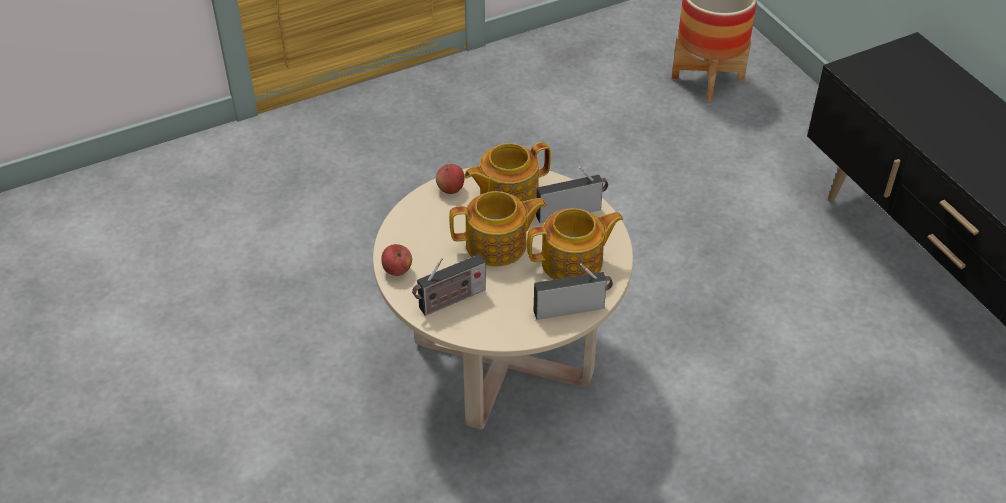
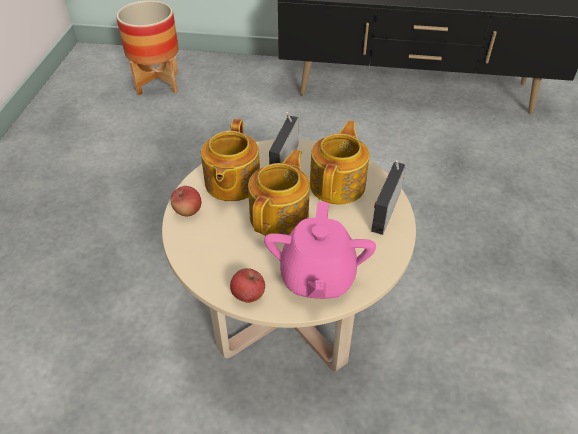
camera: 55 degrees left, 0 degrees up
radio [412,254,486,316] -> pink teapot [264,202,376,299]

